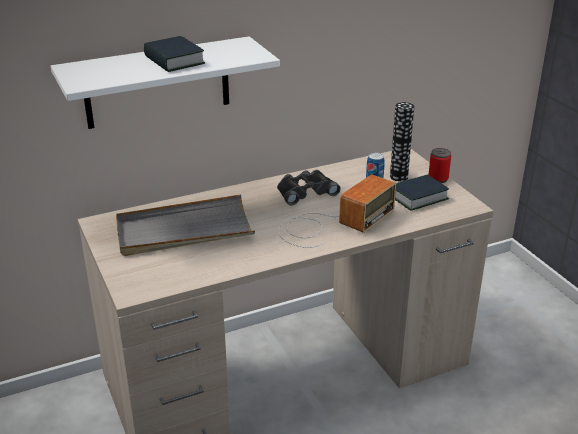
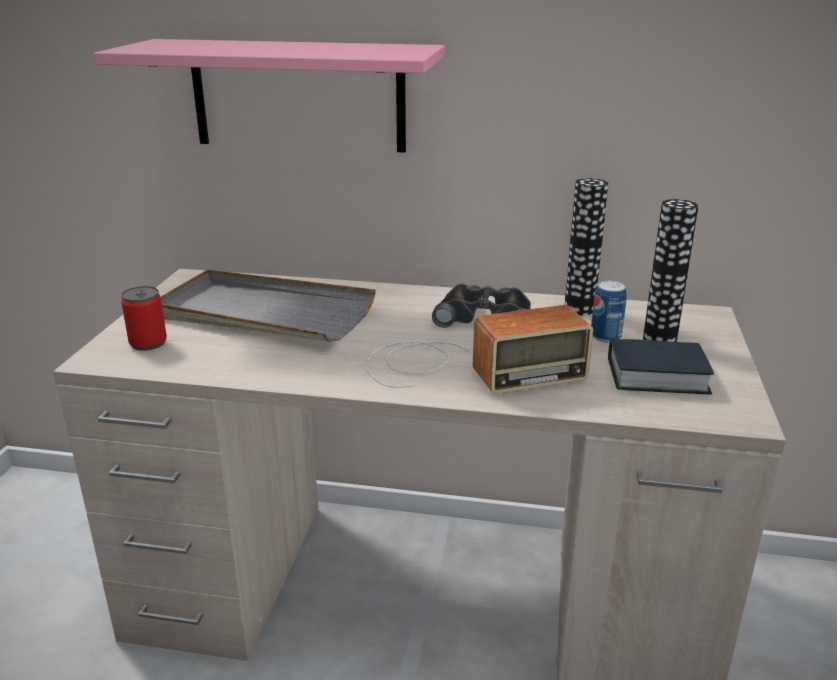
camera: 35 degrees right, 5 degrees down
white shelf [51,36,280,129] -> pink shelf [94,39,445,153]
book [143,36,205,72] -> none
can [428,148,451,183] -> can moved to [121,286,167,351]
none -> vase [565,178,608,316]

